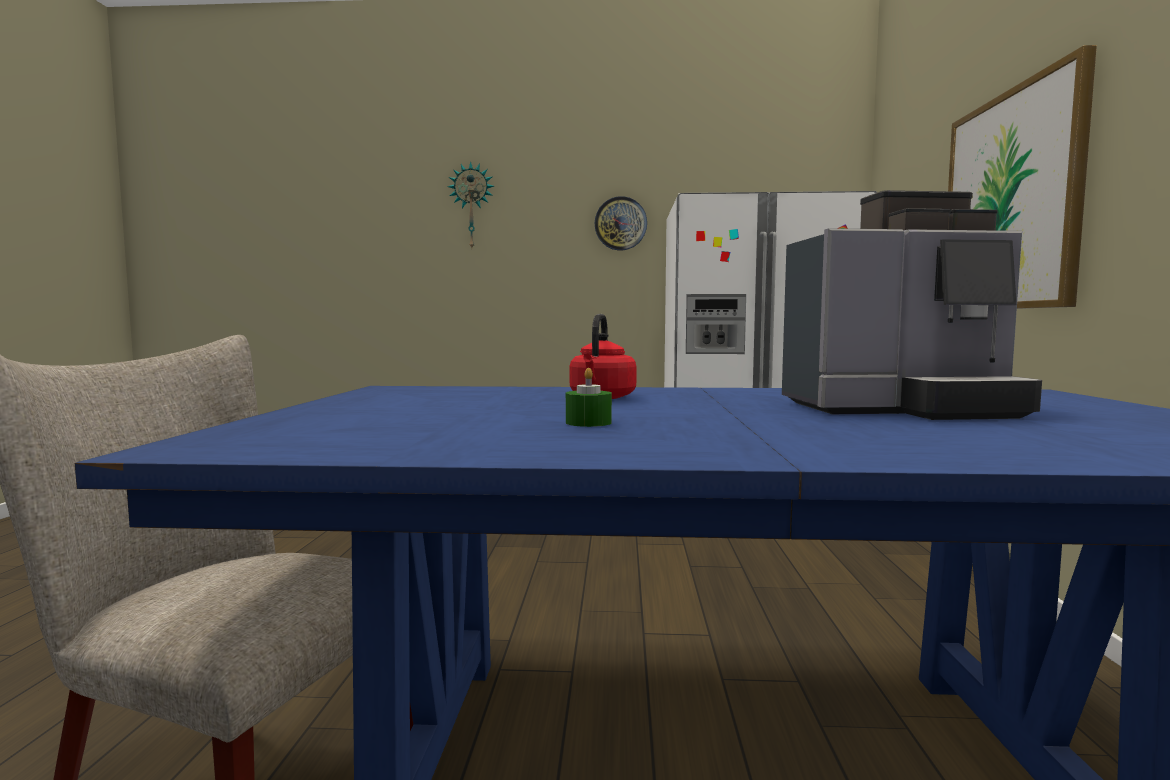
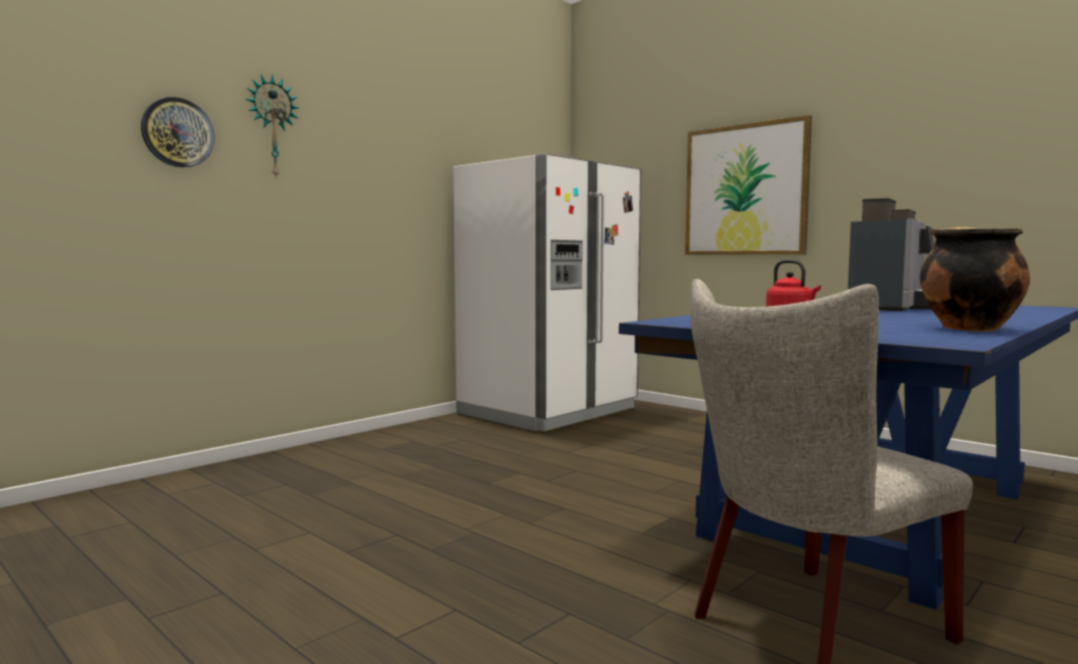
camera: 50 degrees left, 0 degrees up
green candle [566,368,612,427] -> none
wall clock [595,196,647,250] -> wall clock moved to [141,97,215,168]
none -> cooking pot [920,227,1030,332]

